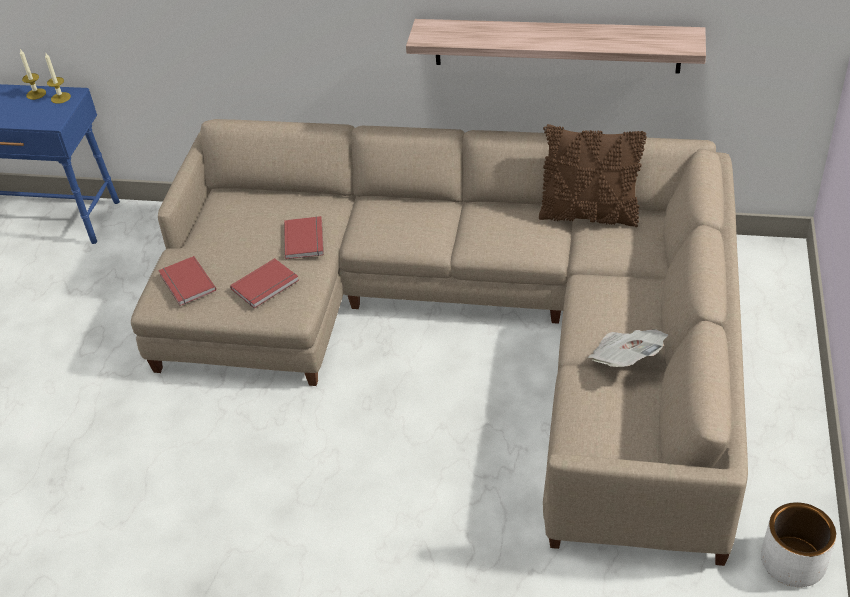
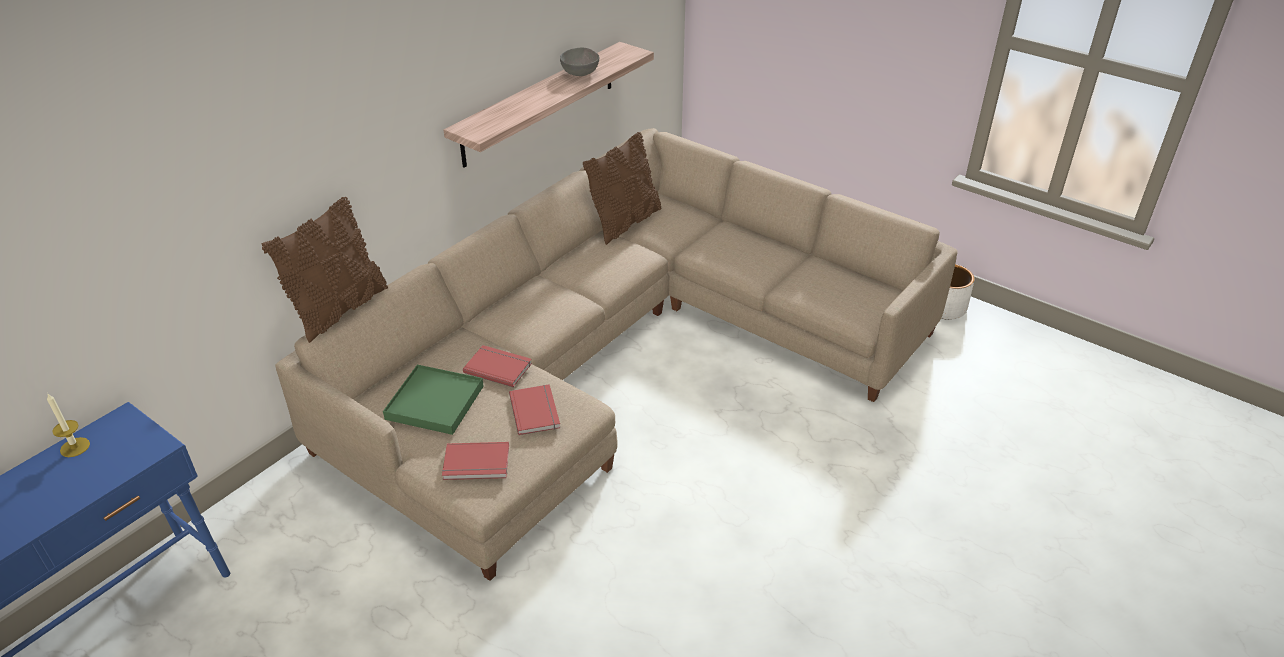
camera: 65 degrees left, 5 degrees down
candle [45,52,71,104] -> none
newspaper [588,329,668,367] -> none
none -> brown pillow [262,197,388,343]
none -> green tray [383,365,484,435]
none -> grey bowl [560,48,599,76]

